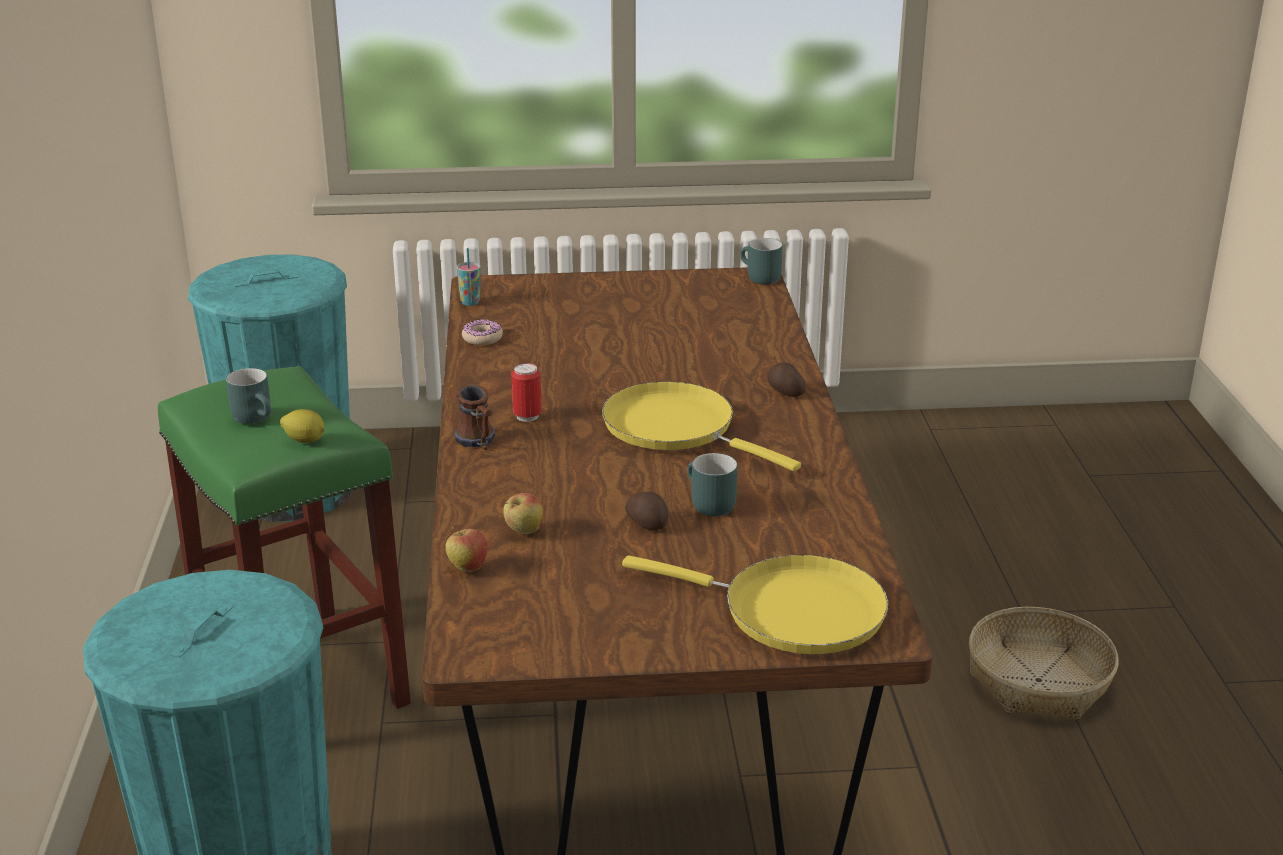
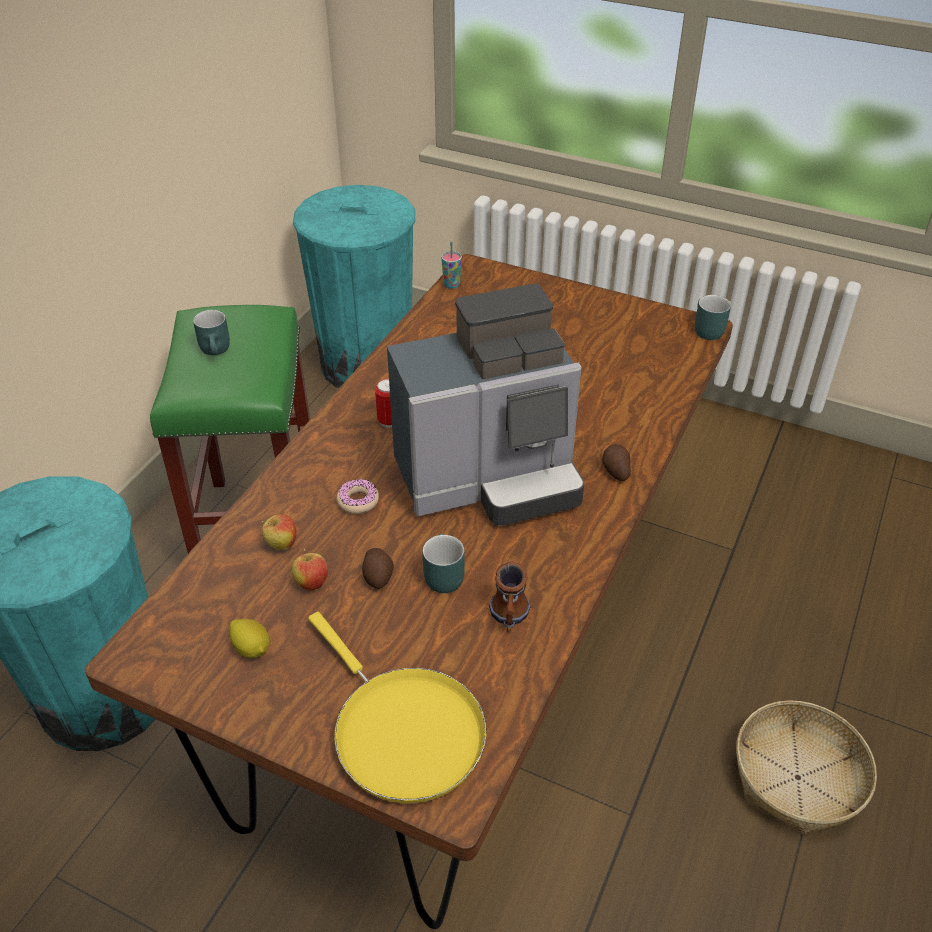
camera: 30 degrees right, 15 degrees up
lemon [280,409,325,443] -> lemon moved to [229,619,270,658]
apple [445,527,488,572] -> apple moved to [292,549,328,591]
mug [454,384,495,450] -> mug moved to [489,562,531,632]
donut [462,319,503,345] -> donut moved to [337,479,379,514]
yellow frying pan [602,381,801,472] -> coffee machine [387,284,584,525]

